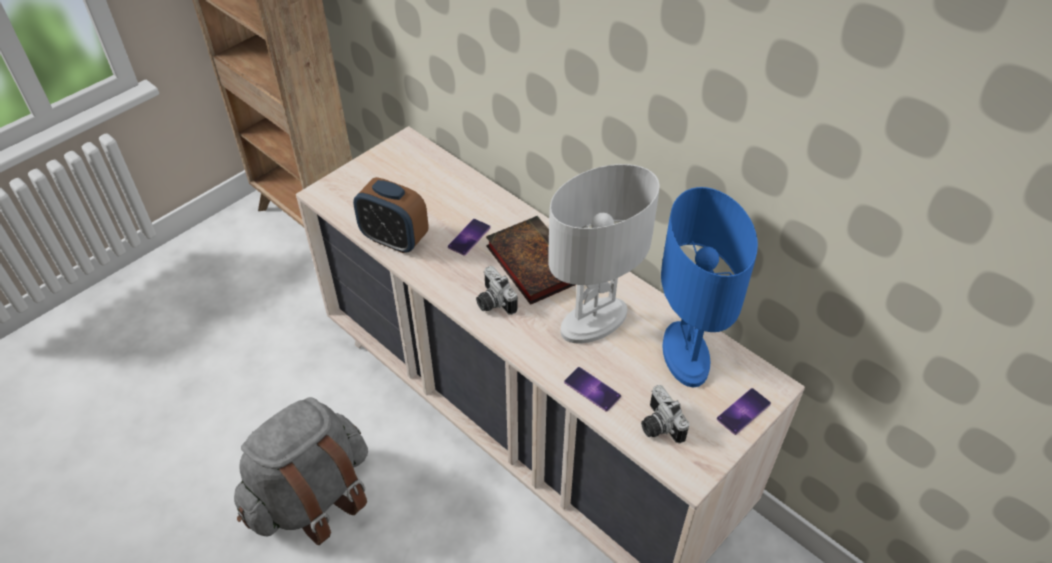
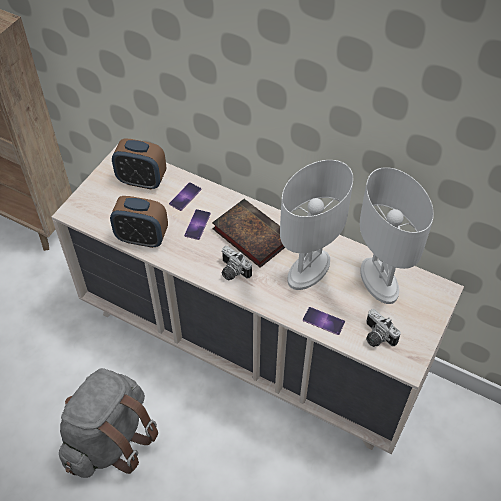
camera: 15 degrees left, 5 degrees up
blue table lamp [661,187,758,387] -> white table lamp [360,167,434,304]
phone [717,388,771,435] -> phone moved to [169,182,201,211]
none -> alarm clock [112,138,166,190]

